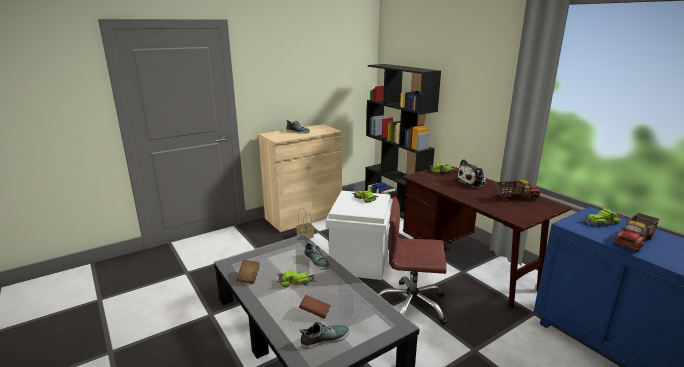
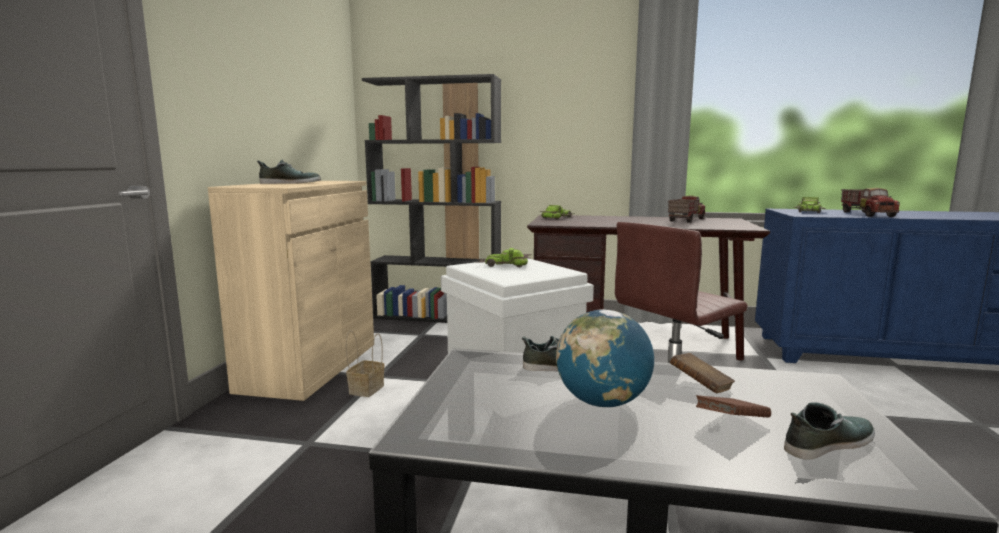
camera: 45 degrees left, 10 degrees down
brown book [236,260,260,284] -> brown book moved to [670,353,735,393]
toy car [277,270,315,287] -> globe [556,309,654,407]
shoe [300,322,349,349] -> shoe turned 45 degrees clockwise [784,402,875,460]
plush toy [456,159,487,187] -> none

